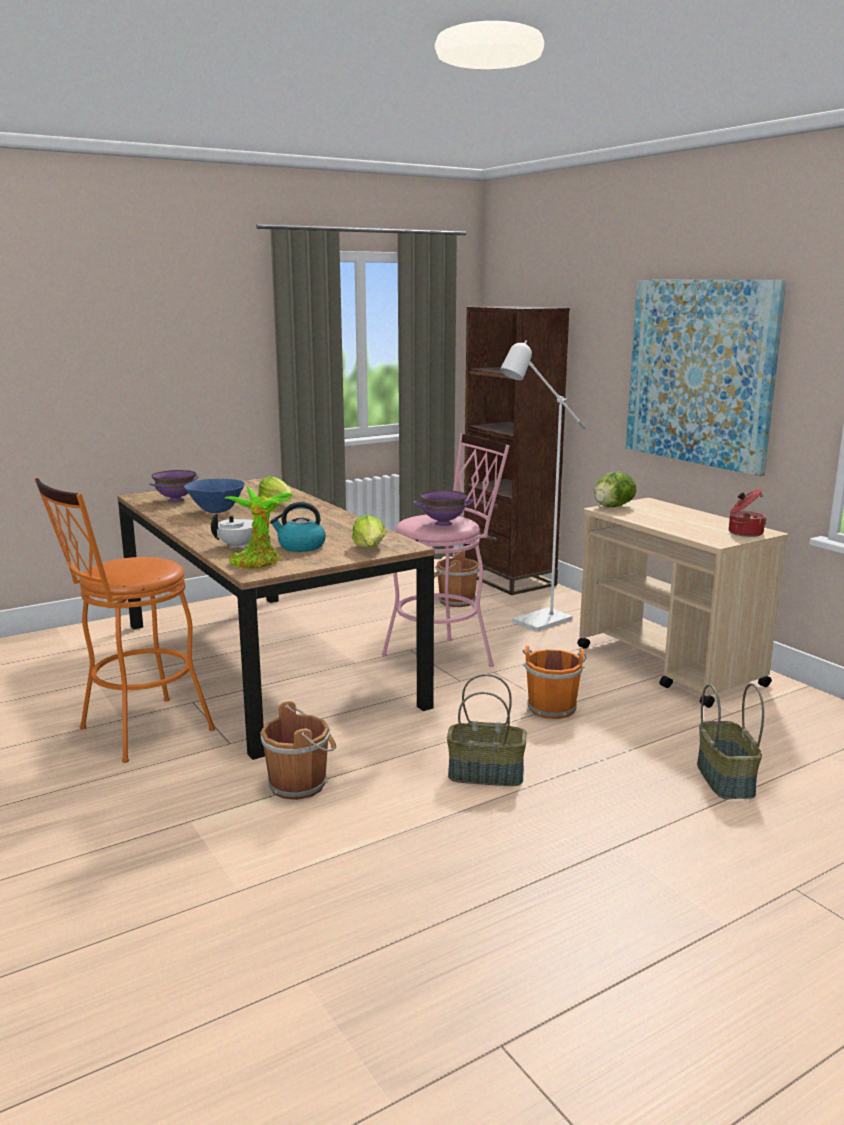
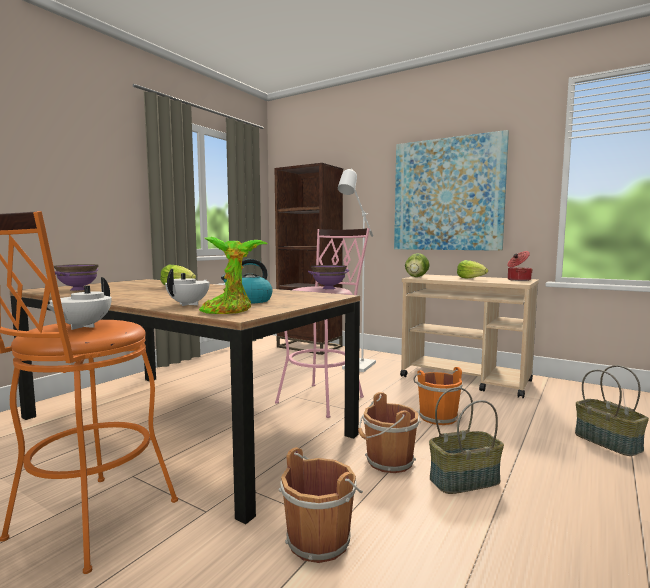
camera: 25 degrees left, 10 degrees down
blue bowl [184,479,245,513] -> none
lettuce [352,515,386,548] -> lettuce moved to [457,260,488,278]
brown bucket [434,551,479,607] -> brown bucket moved to [358,392,421,473]
none -> white teapot [47,277,112,330]

